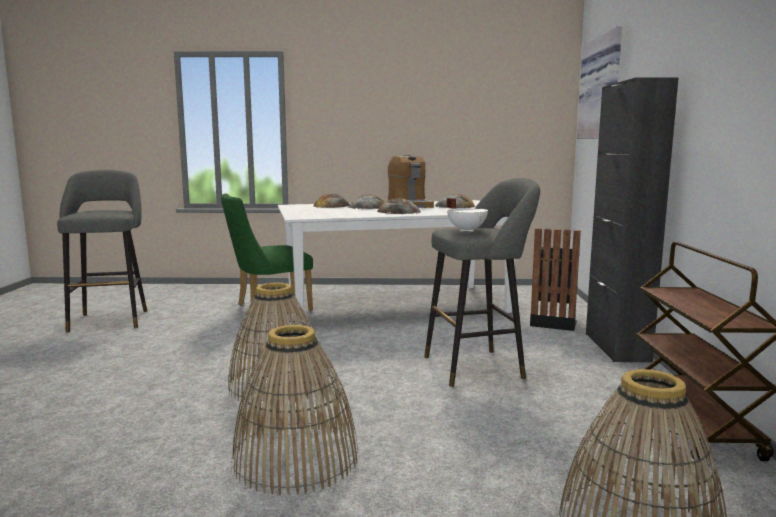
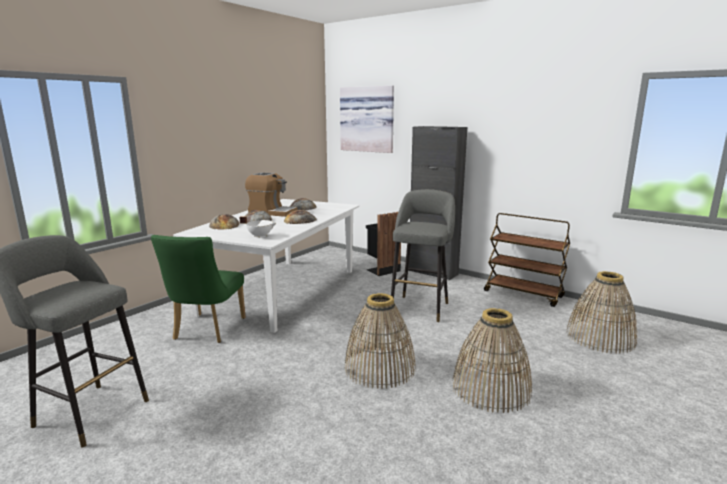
camera: 55 degrees left, 5 degrees up
white cooking pot [446,198,488,232] -> white cooking pot moved to [240,216,276,238]

